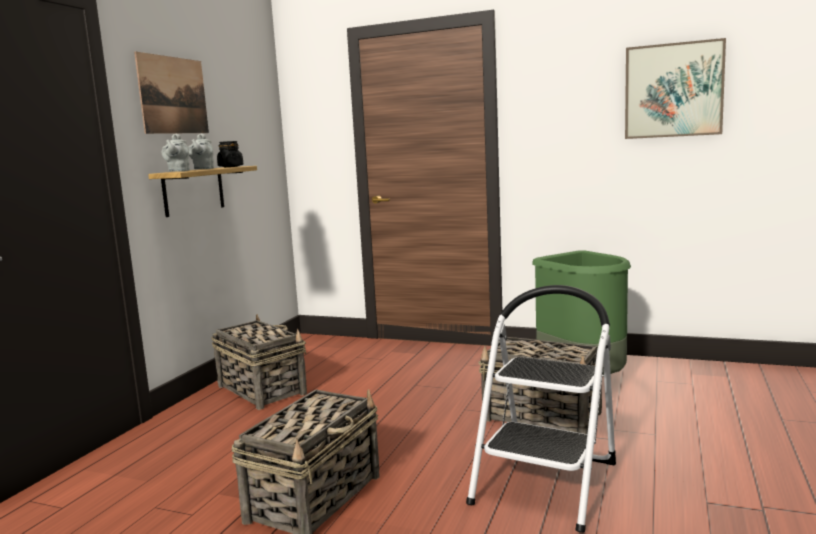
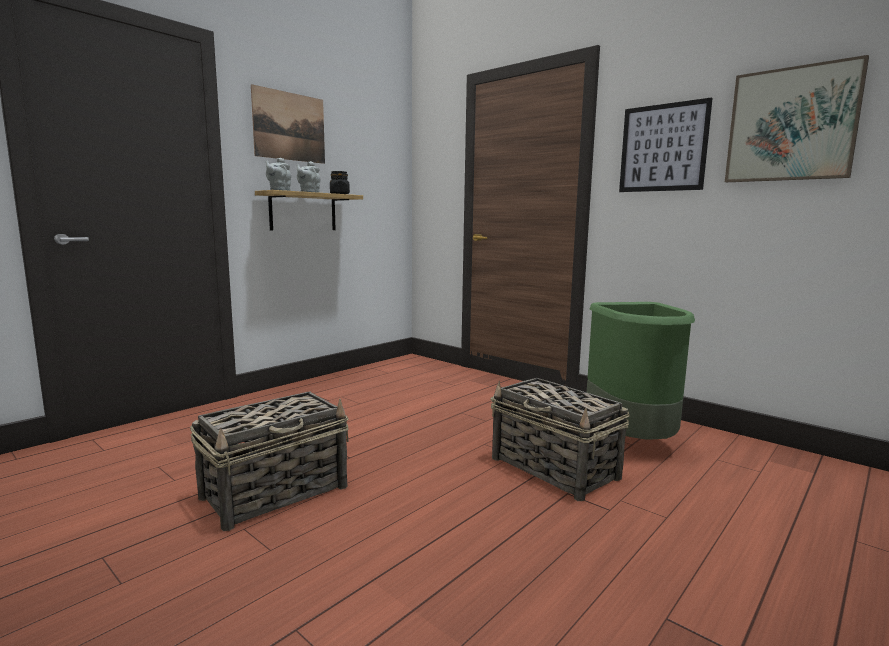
camera: 20 degrees right, 0 degrees up
basket [211,314,307,410] -> none
step ladder [466,285,616,533] -> none
none -> picture [619,97,713,192]

